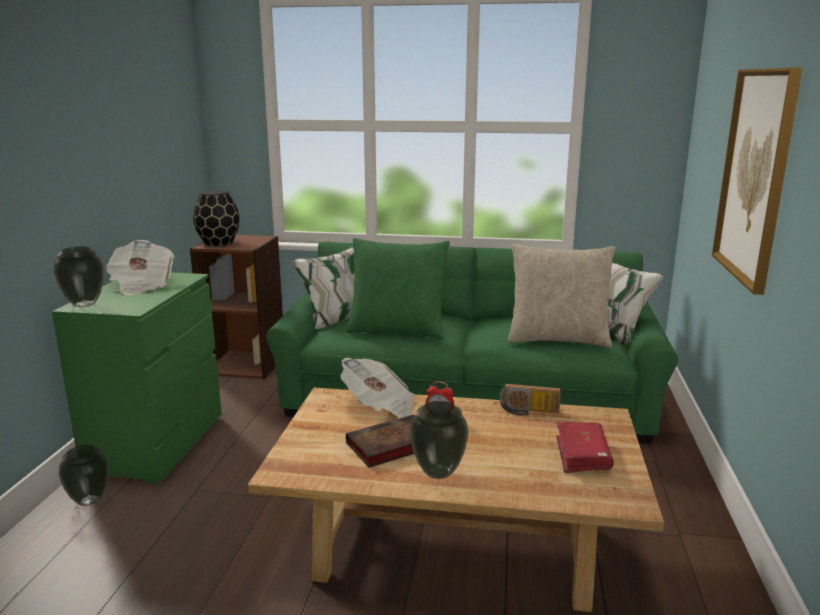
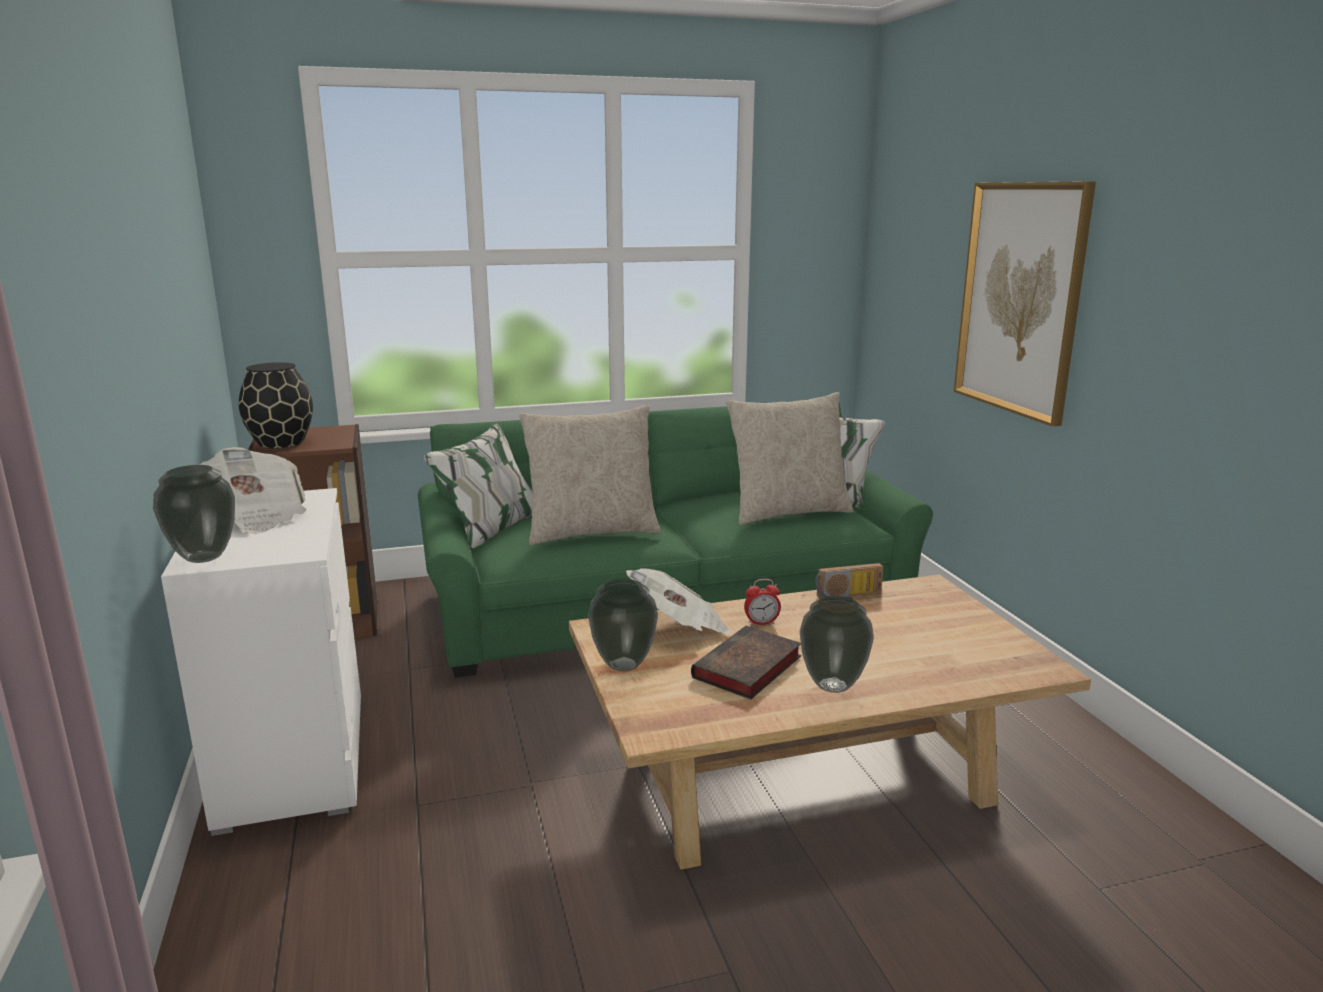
camera: 25 degrees left, 0 degrees up
green dresser [52,273,222,484] -> white dresser [161,488,361,836]
vase [59,445,109,506] -> vase moved to [588,579,658,671]
green pillow [346,238,450,339] -> beige pillow [519,405,661,545]
red book [556,422,614,473] -> none

